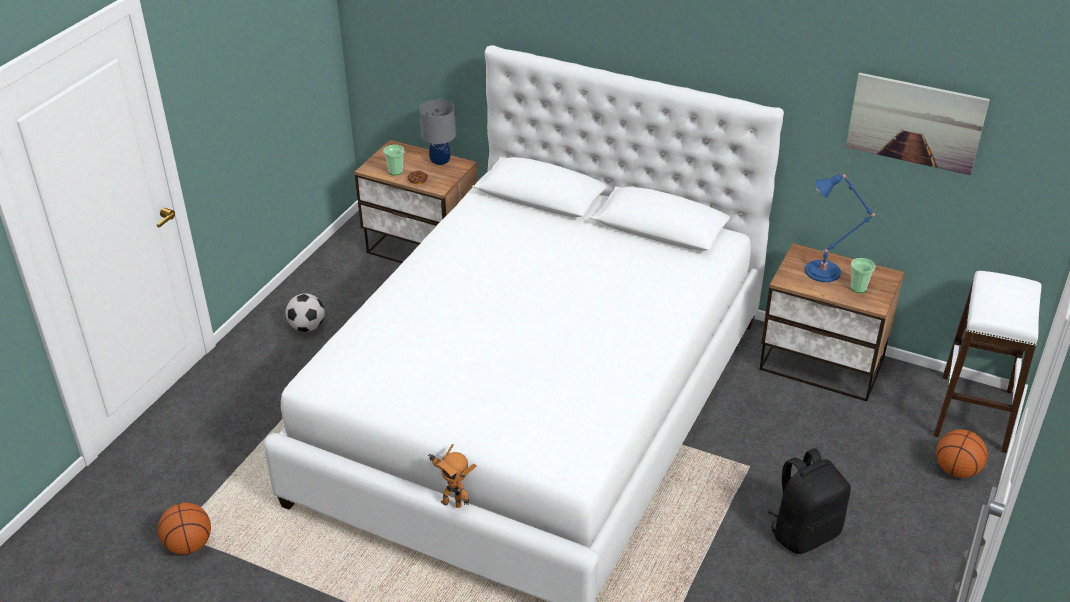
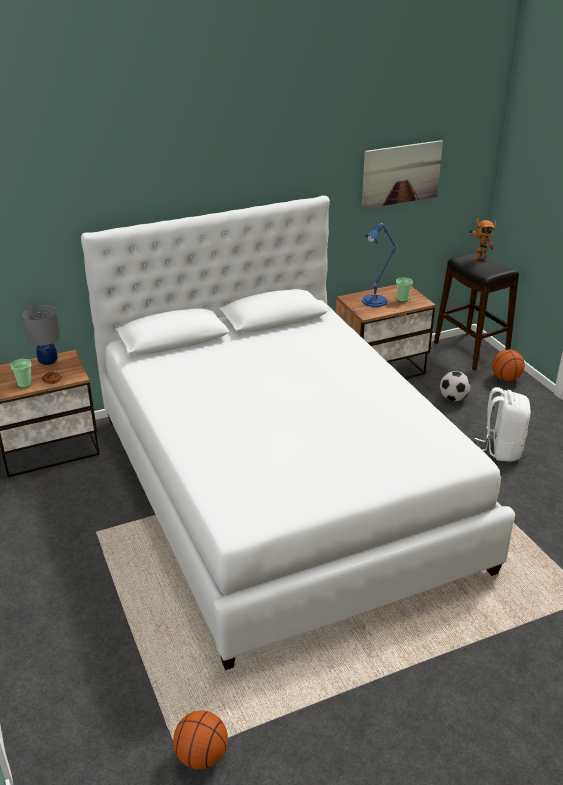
camera: 50 degrees left, 5 degrees down
football [286,293,325,332] -> football moved to [440,371,471,401]
toy robot [428,444,476,508] -> toy robot moved to [469,218,496,260]
black backpack [768,448,851,554] -> white backpack [474,387,531,462]
white stool [934,271,1041,453] -> black stool [434,251,519,370]

